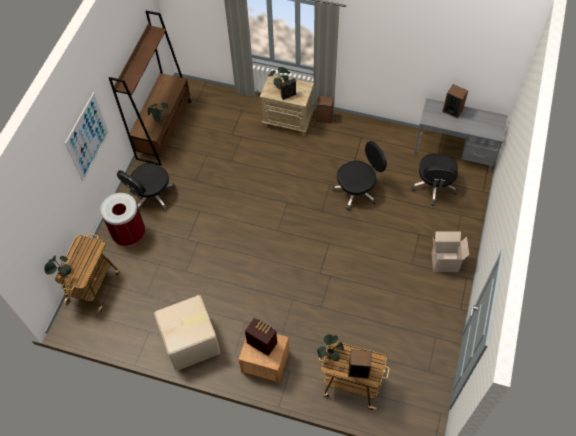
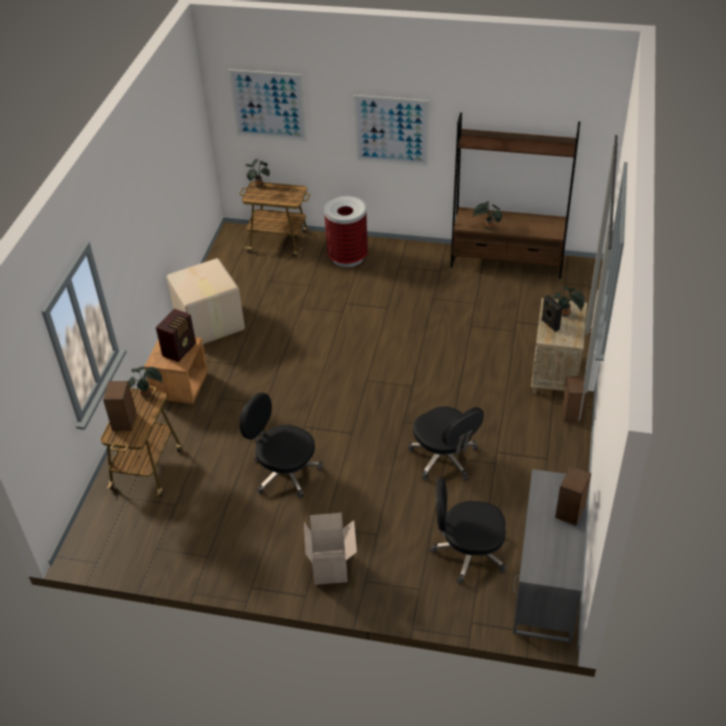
camera: 85 degrees right, 15 degrees down
black office chair [117,163,176,211] -> black office chair moved to [239,392,323,499]
none -> picture [229,69,307,141]

